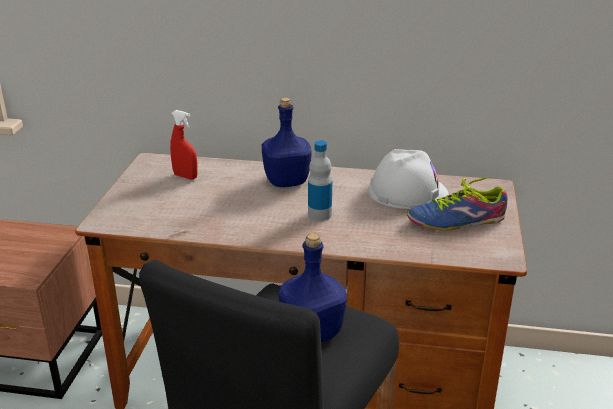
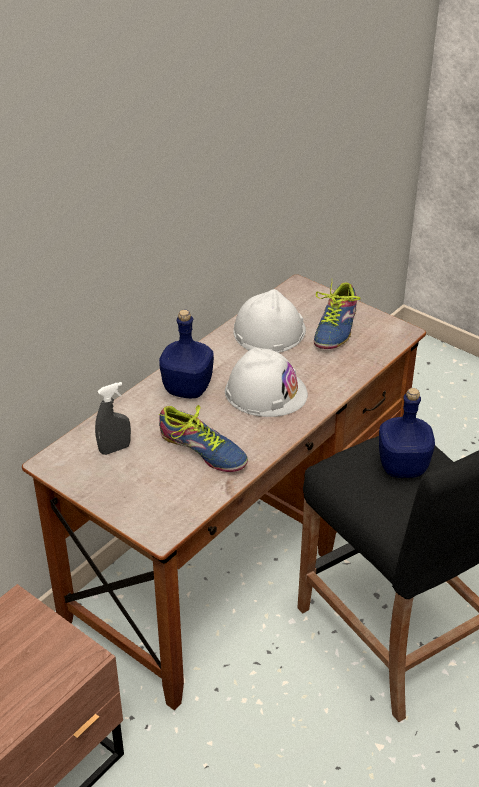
camera: 60 degrees left, 10 degrees up
red spray bottle [170,110,198,179] -> grey spray bottle [95,382,131,455]
bottle [308,140,332,221] -> white hard hat [225,348,308,417]
none -> shoe [159,405,248,472]

